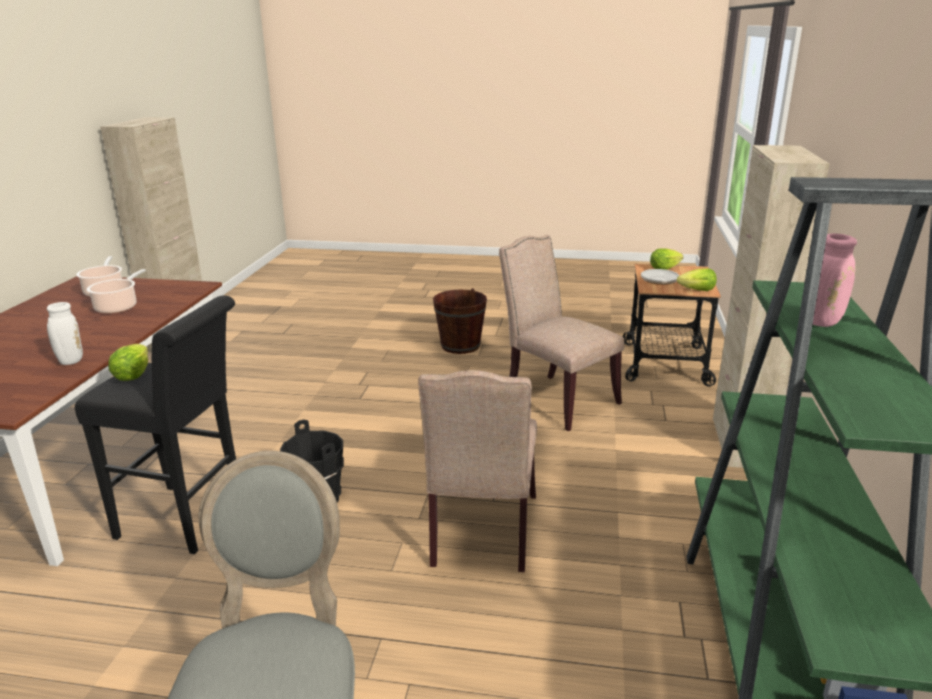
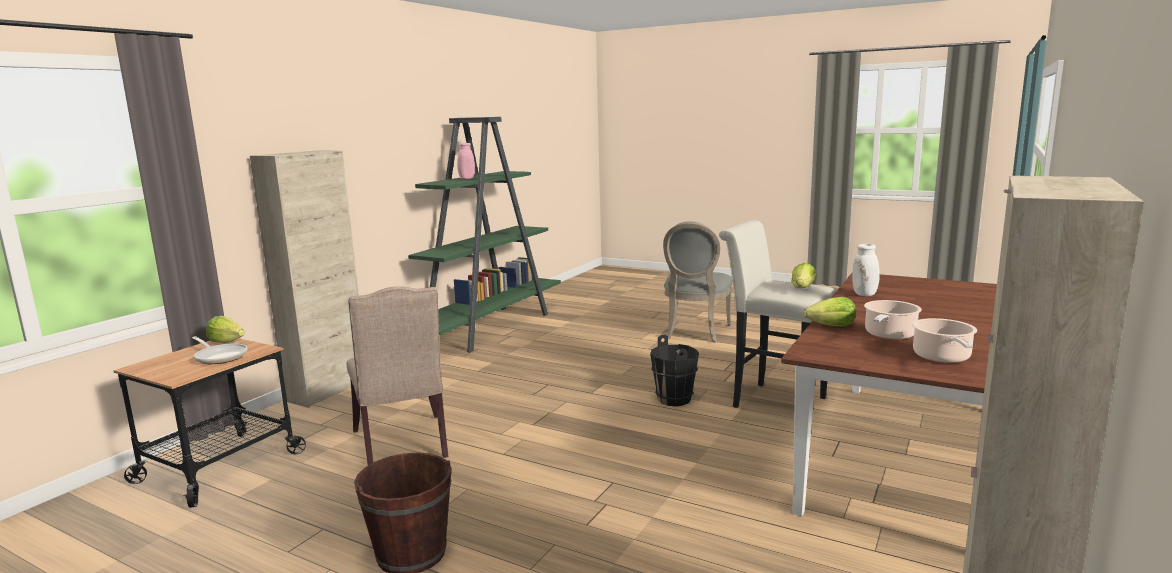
camera: 160 degrees left, 10 degrees down
black stool [75,295,236,554] -> white stool [719,220,836,408]
beige chair [418,370,537,572] -> none
lettuce [650,248,683,270] -> lettuce moved to [804,297,856,327]

